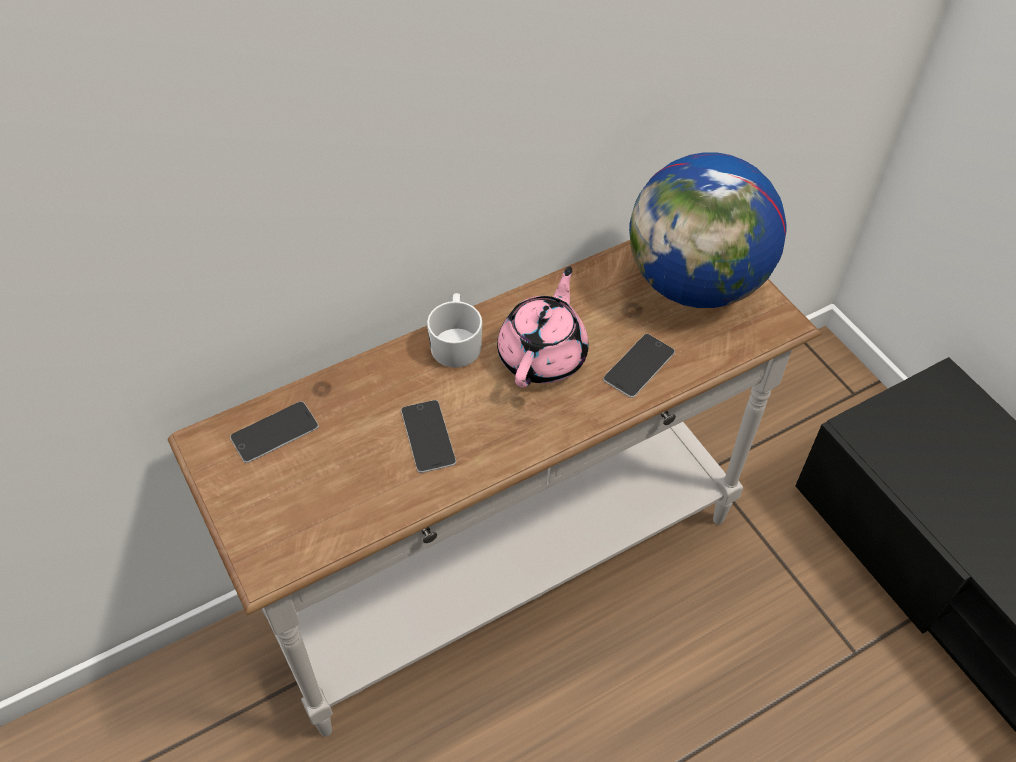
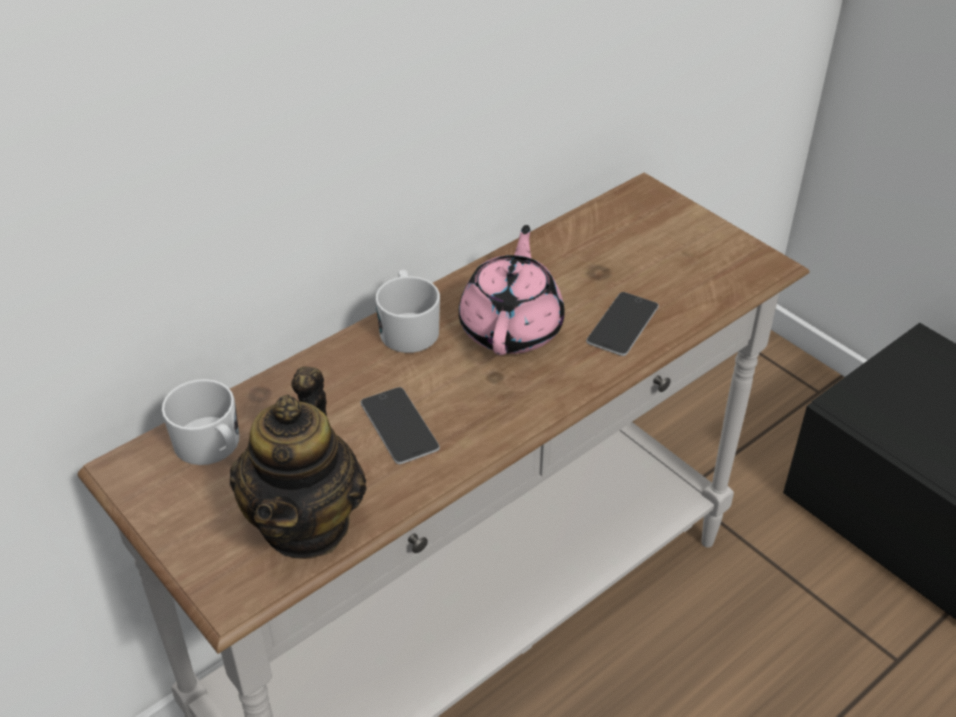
camera: 10 degrees left, 10 degrees down
phone [230,401,319,463] -> white mug [161,379,239,465]
globe [629,152,787,308] -> none
none -> teapot [230,367,366,559]

